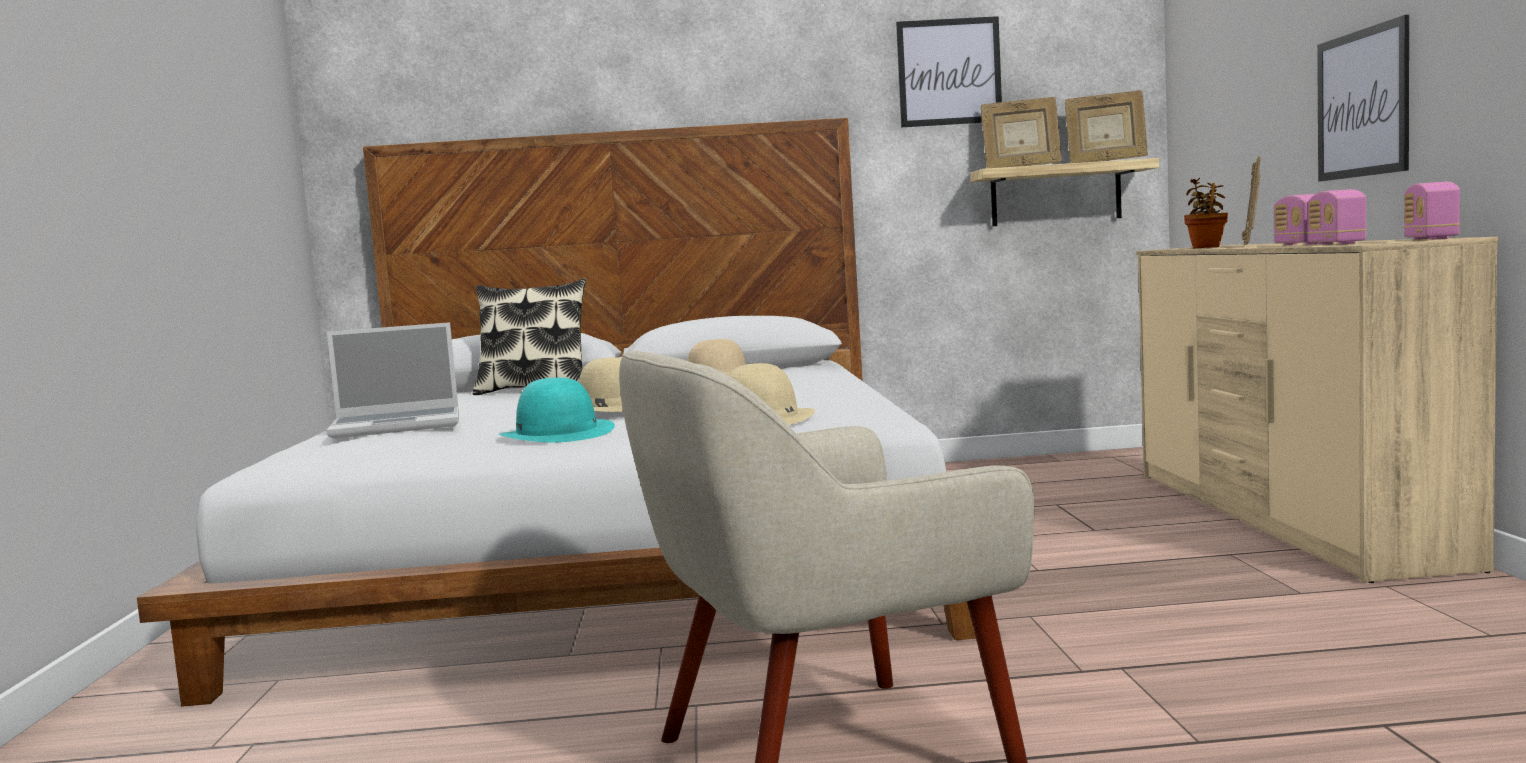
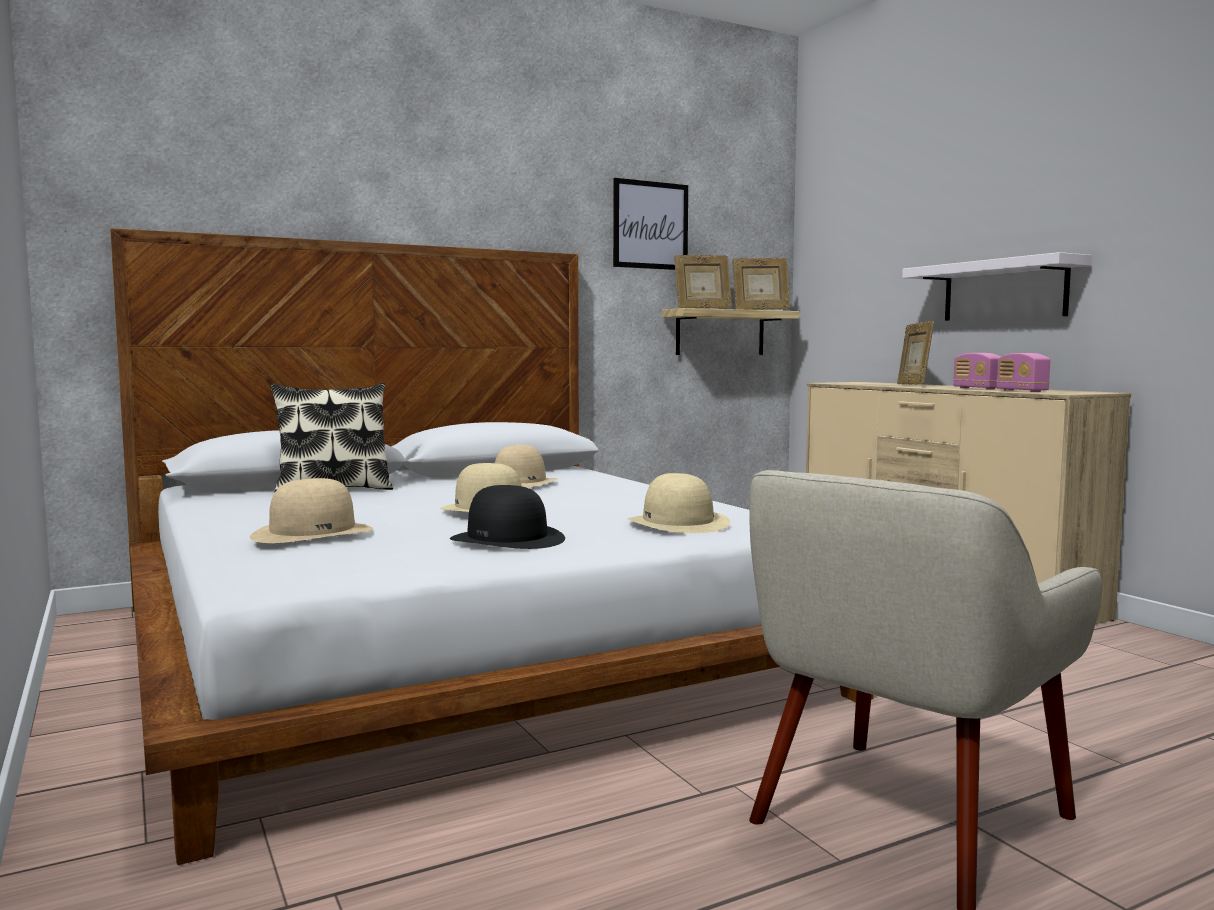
camera: 25 degrees left, 0 degrees up
laptop [326,322,459,439] -> beige hat [250,478,373,543]
turquoise hat [498,378,615,442] -> black hat [450,485,565,549]
potted plant [1184,178,1228,248] -> none
picture [1317,15,1409,182] -> white shelf [902,252,1092,321]
radio [1403,182,1460,240] -> none

